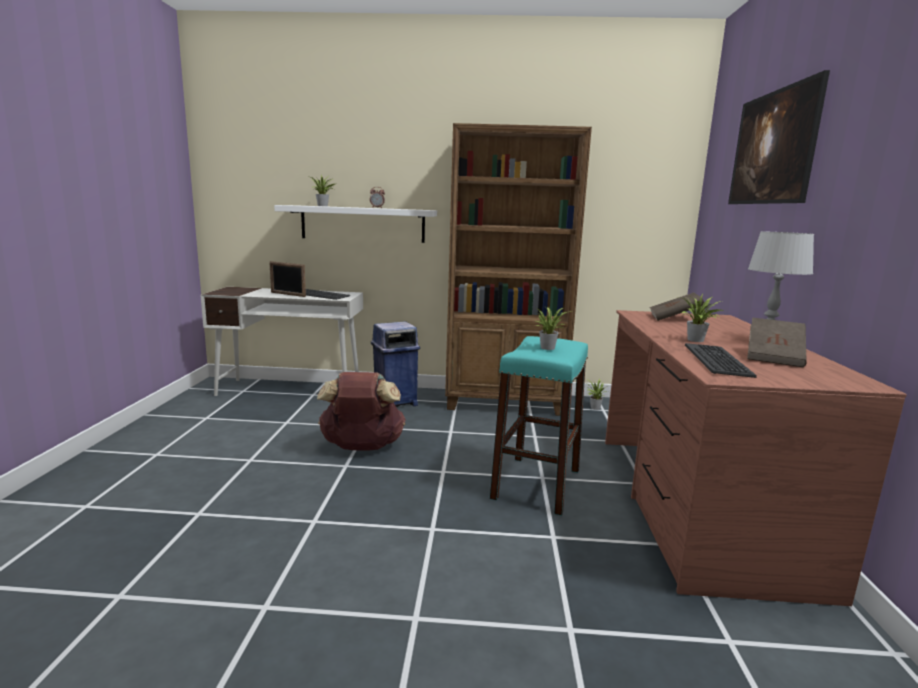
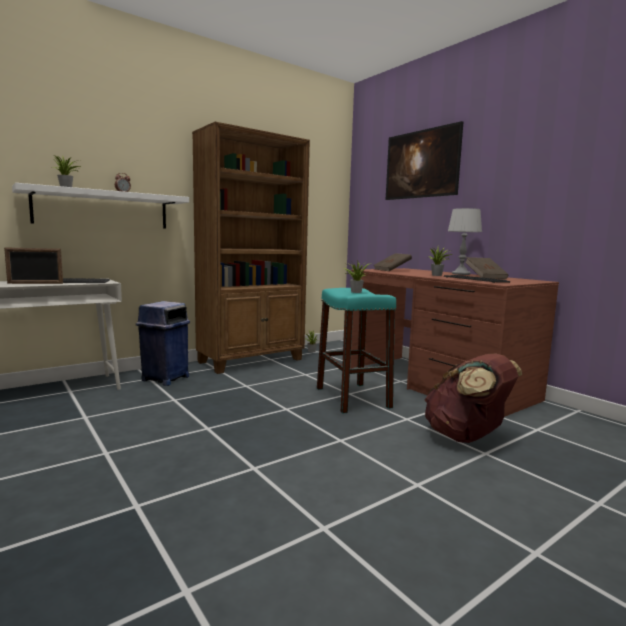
camera: 40 degrees left, 5 degrees down
brown backpack [317,372,406,451] -> brown backpack moved to [425,354,522,443]

